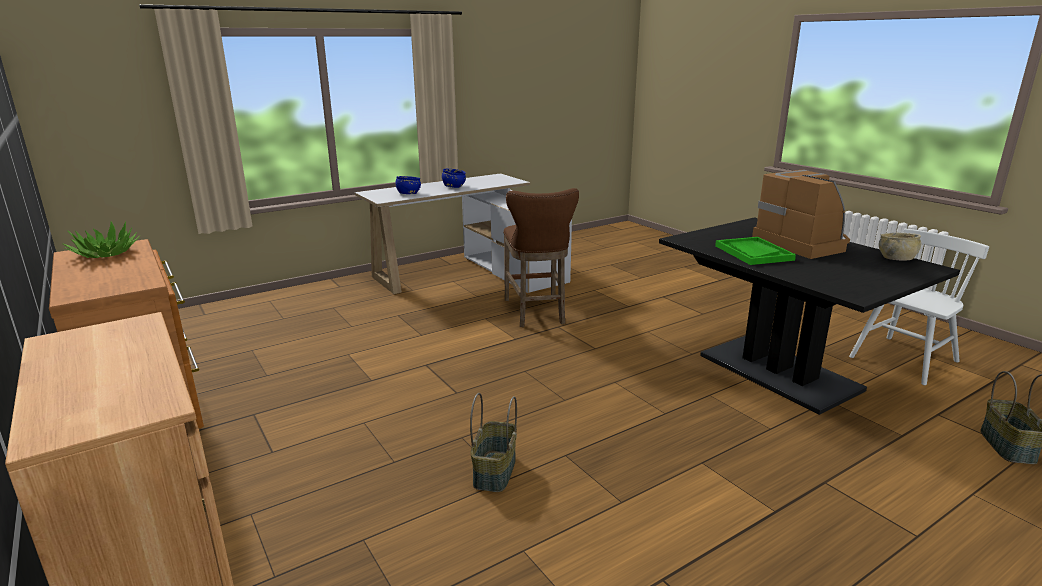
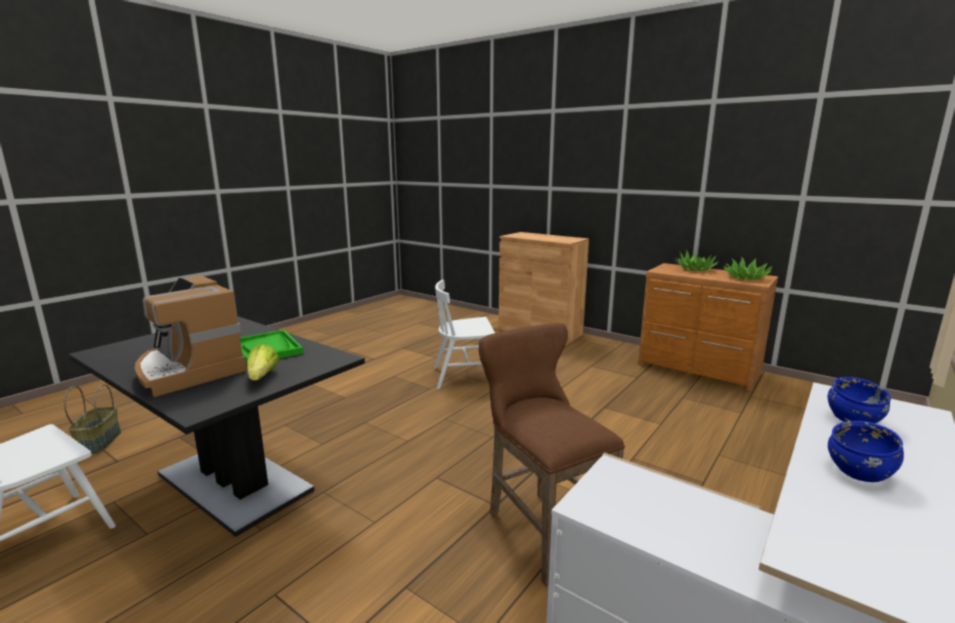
camera: 160 degrees right, 5 degrees down
basket [470,393,517,492] -> white chair [434,280,495,389]
beige bowl [879,233,921,260] -> none
none -> lettuce [247,344,279,381]
none -> potted plant [675,250,719,271]

